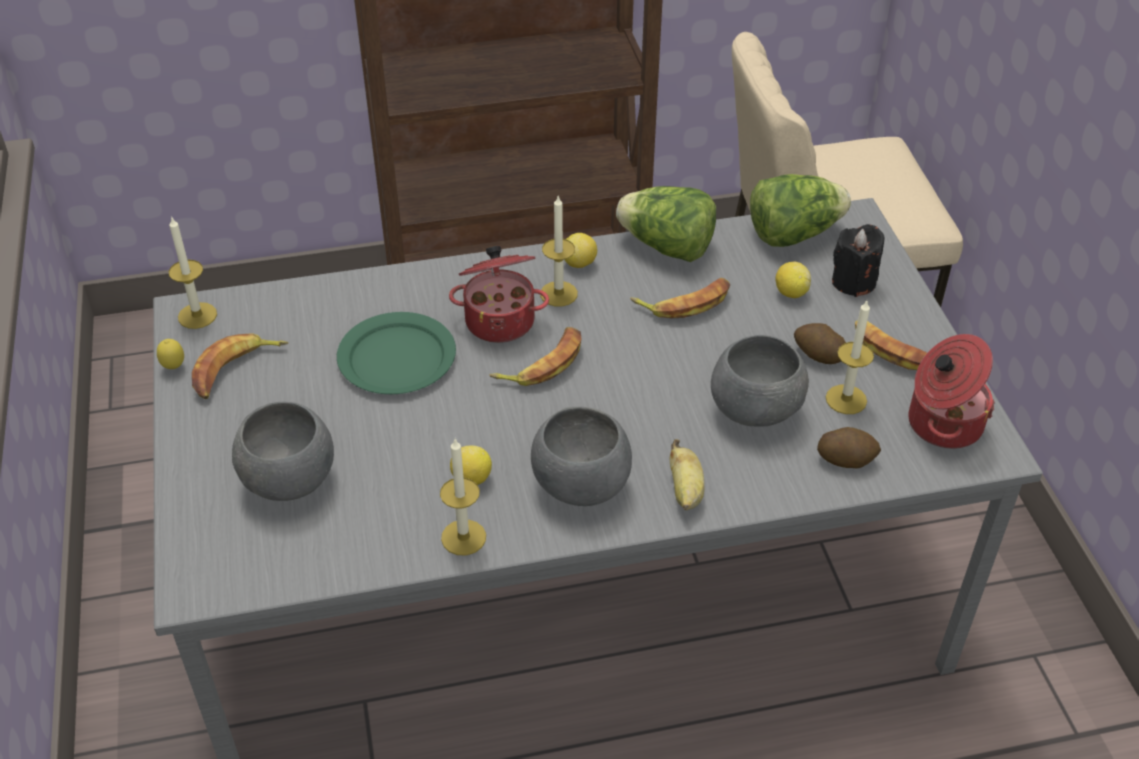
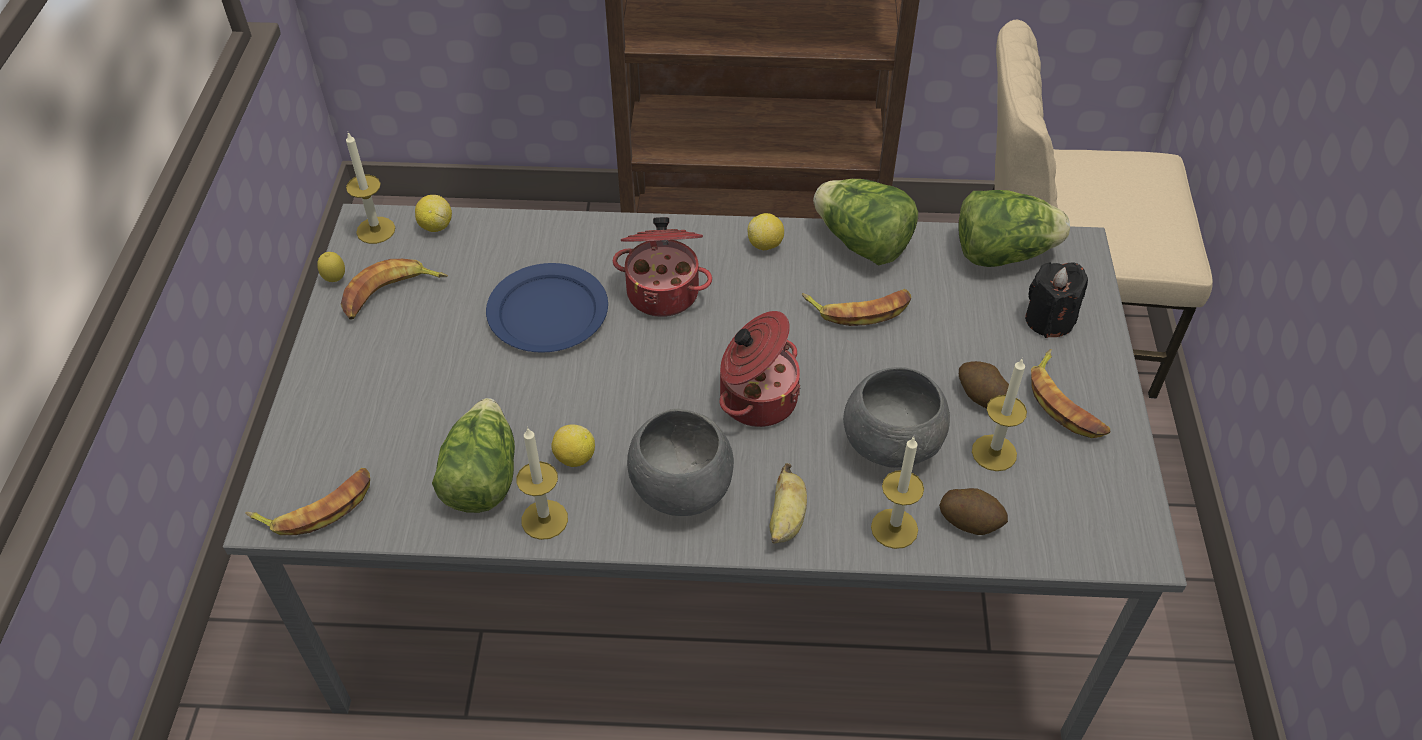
camera: 15 degrees right, 5 degrees up
grey bowl [232,402,334,501] -> none
green plate [337,312,456,394] -> blue plate [486,263,608,353]
banana [489,327,581,386] -> banana moved to [245,468,370,535]
candle [540,196,578,307] -> candle moved to [871,437,924,549]
lemon [775,262,811,298] -> lemon moved to [415,195,452,232]
cooking pot [909,334,995,449] -> cooking pot moved to [720,311,801,427]
none -> lettuce [432,398,515,513]

